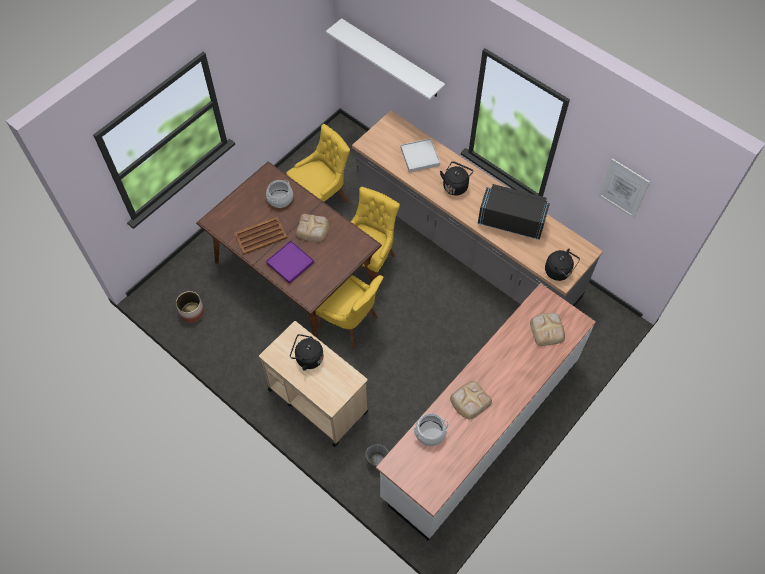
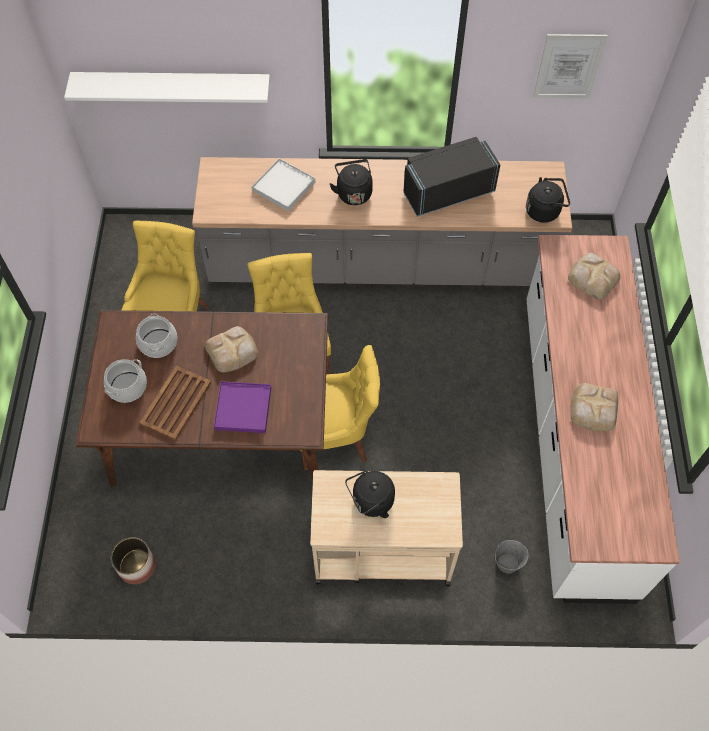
camera: 40 degrees left, 0 degrees up
cooking pot [413,413,449,446] -> cooking pot moved to [104,359,147,403]

